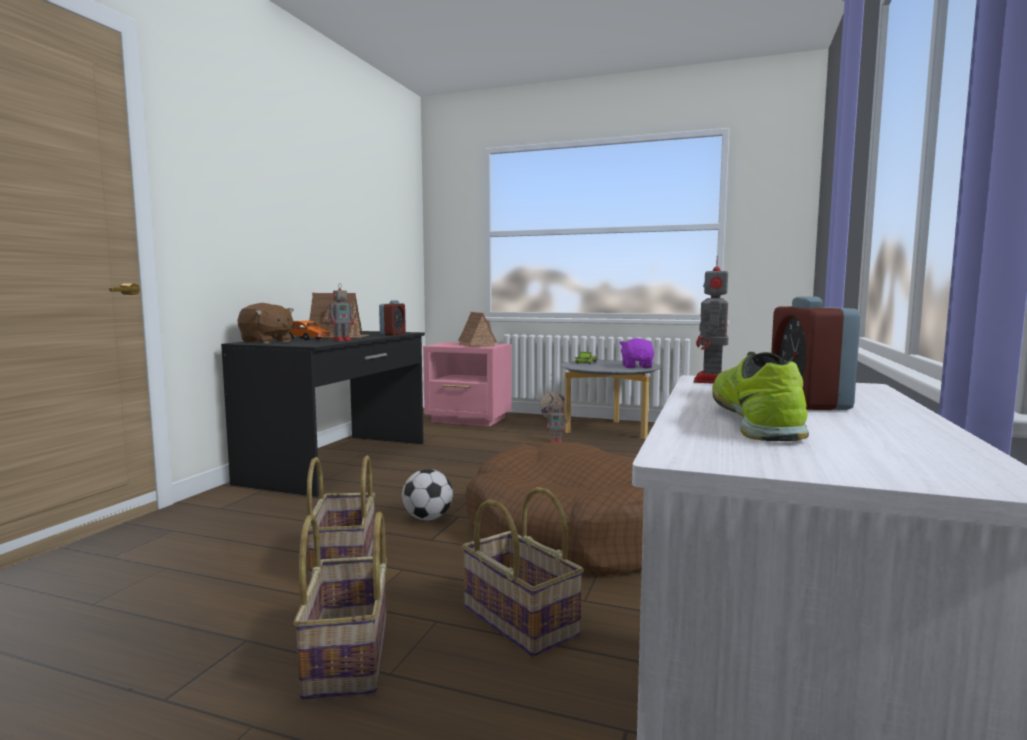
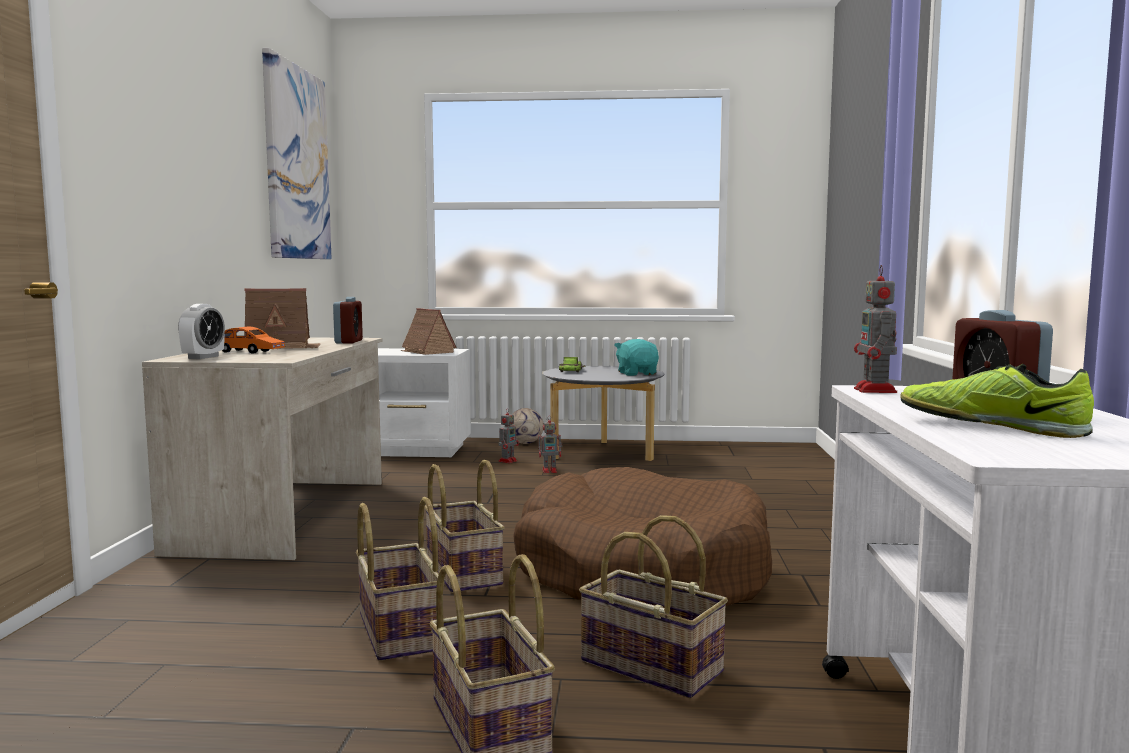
camera: 15 degrees left, 0 degrees up
black desk [221,331,425,497] -> beige desk [142,338,382,560]
brown plush toy [237,303,294,344] -> alarm clock [178,304,225,359]
toy robot [329,283,354,341] -> toy robot moved to [498,408,519,463]
football [402,469,453,521] -> basket [425,460,505,593]
pink nightstand [423,342,512,427] -> white nightstand [378,348,471,457]
purple plush toy [619,338,654,368] -> turquoise plush toy [614,339,659,376]
shoe [712,352,809,441] -> shoe turned 45 degrees counterclockwise [900,364,1094,438]
none -> picture [262,48,332,259]

